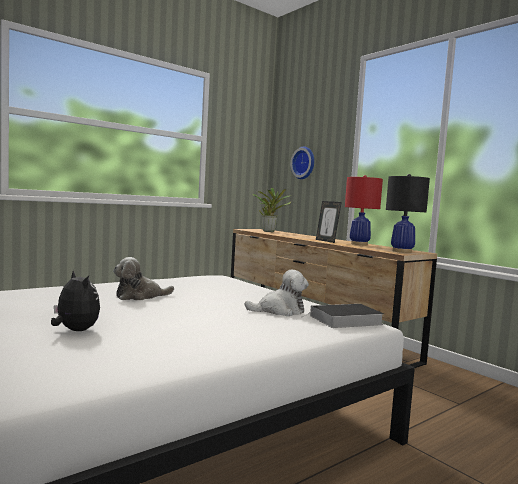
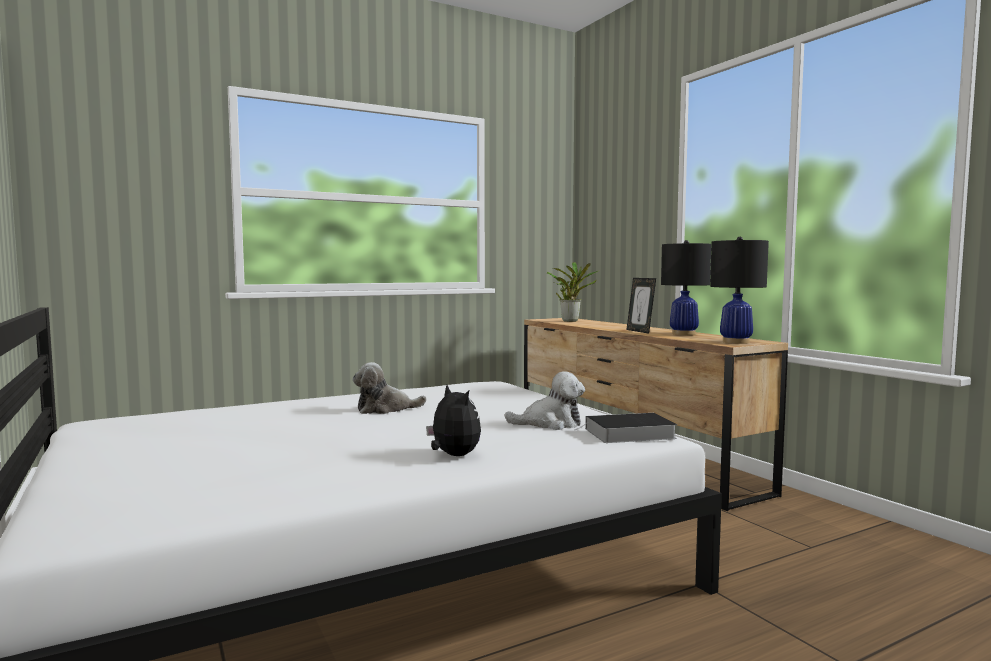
camera: 10 degrees right, 0 degrees up
plush toy [51,270,100,331] -> plush toy moved to [426,385,481,456]
wall clock [290,147,314,179] -> none
red table lamp [345,175,383,245] -> black table lamp [661,240,711,335]

